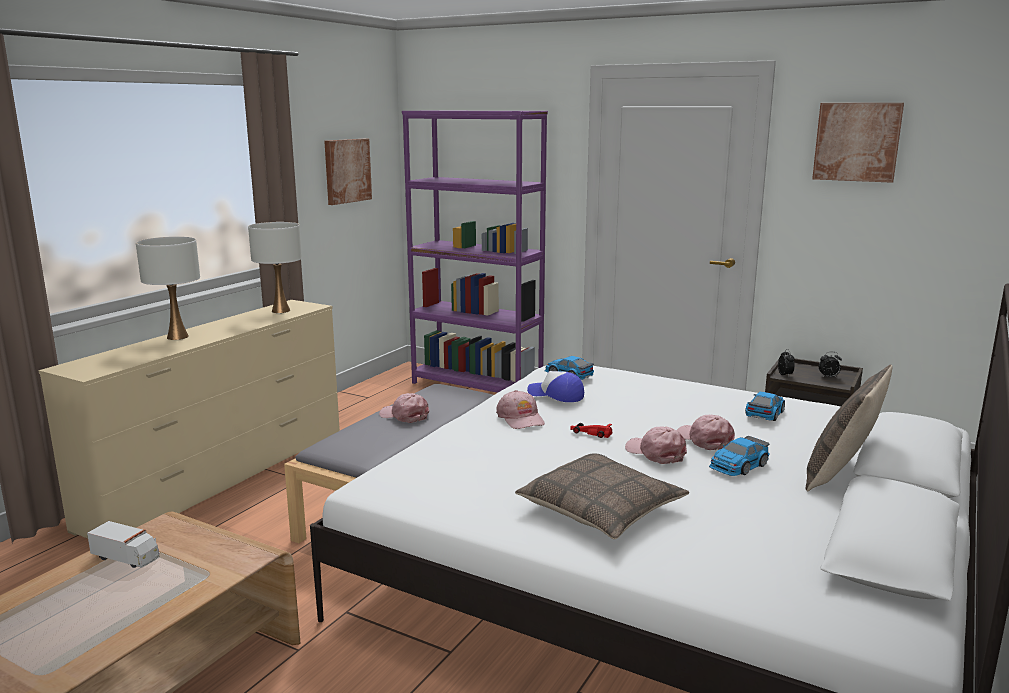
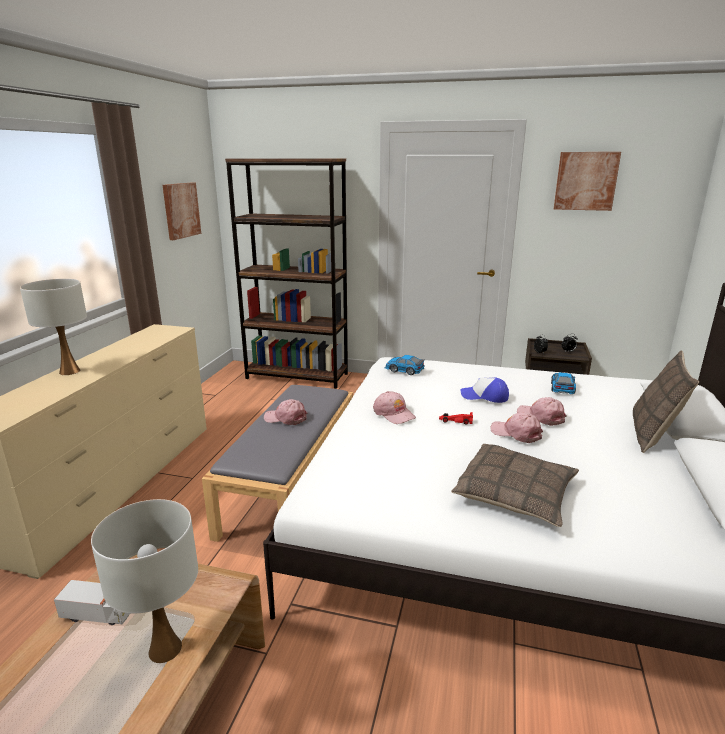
camera: 15 degrees left, 5 degrees up
white table lamp [248,222,302,313] -> white table lamp moved to [91,499,198,663]
purple bookcase [402,111,548,393] -> brown bookcase [225,158,348,389]
cap [527,371,584,402] -> cap moved to [460,377,509,403]
toy car [709,436,770,476] -> none

